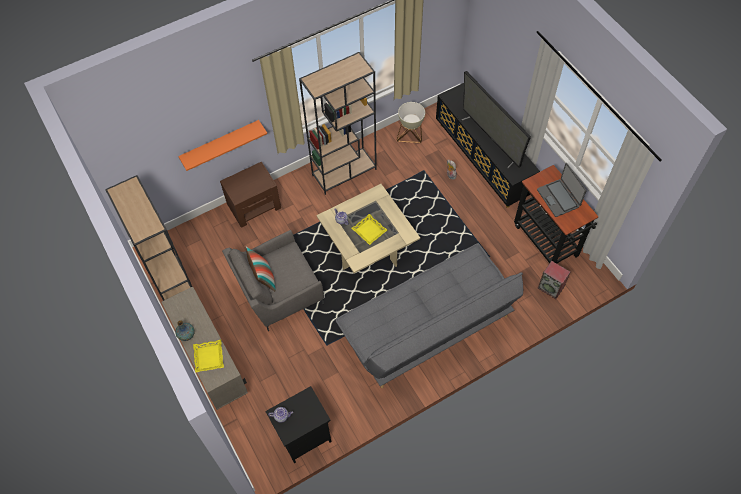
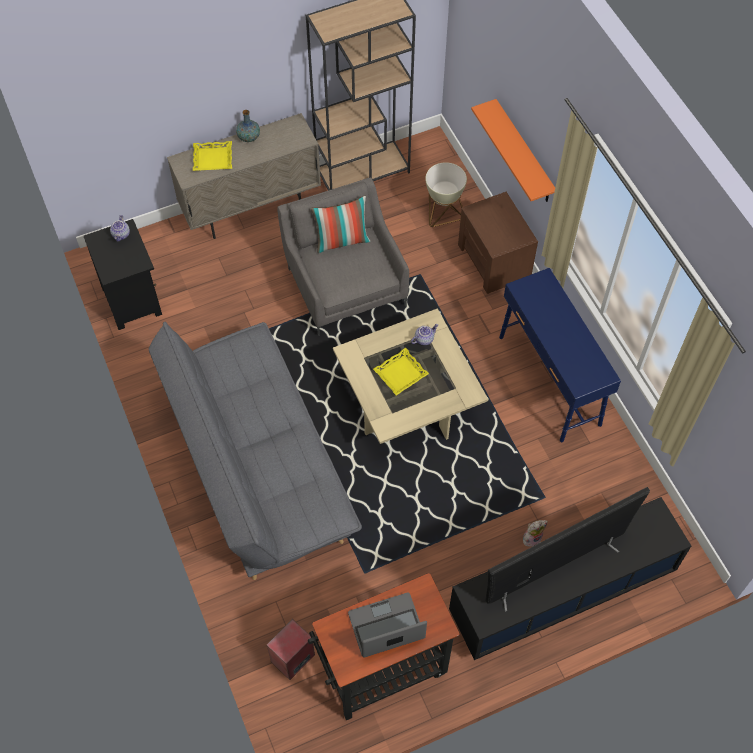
camera: 95 degrees right, 0 degrees up
bookcase [299,52,377,195] -> blue console table [499,268,621,442]
planter [397,102,425,143] -> planter moved to [425,162,467,227]

